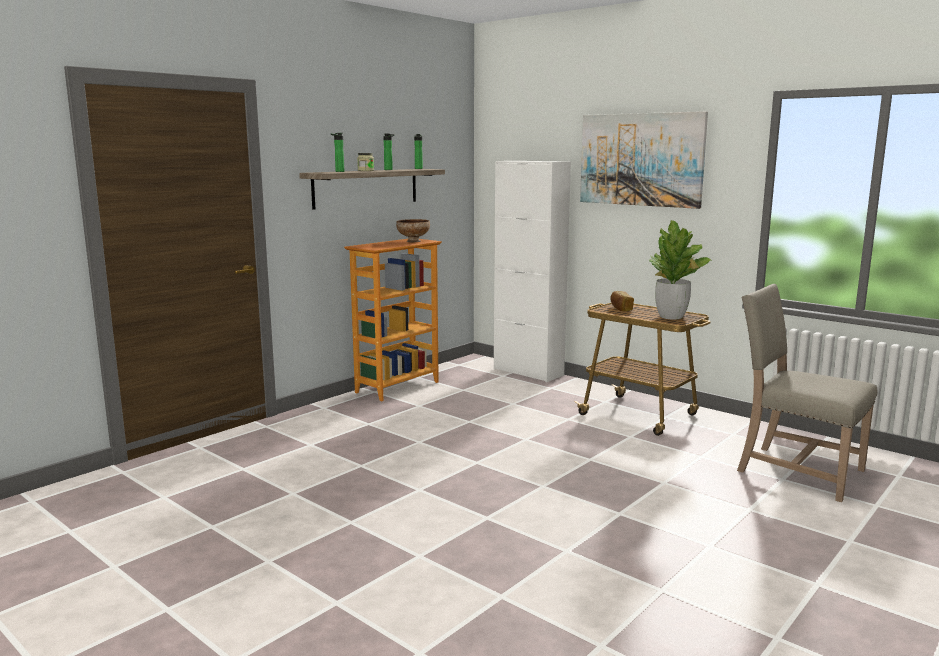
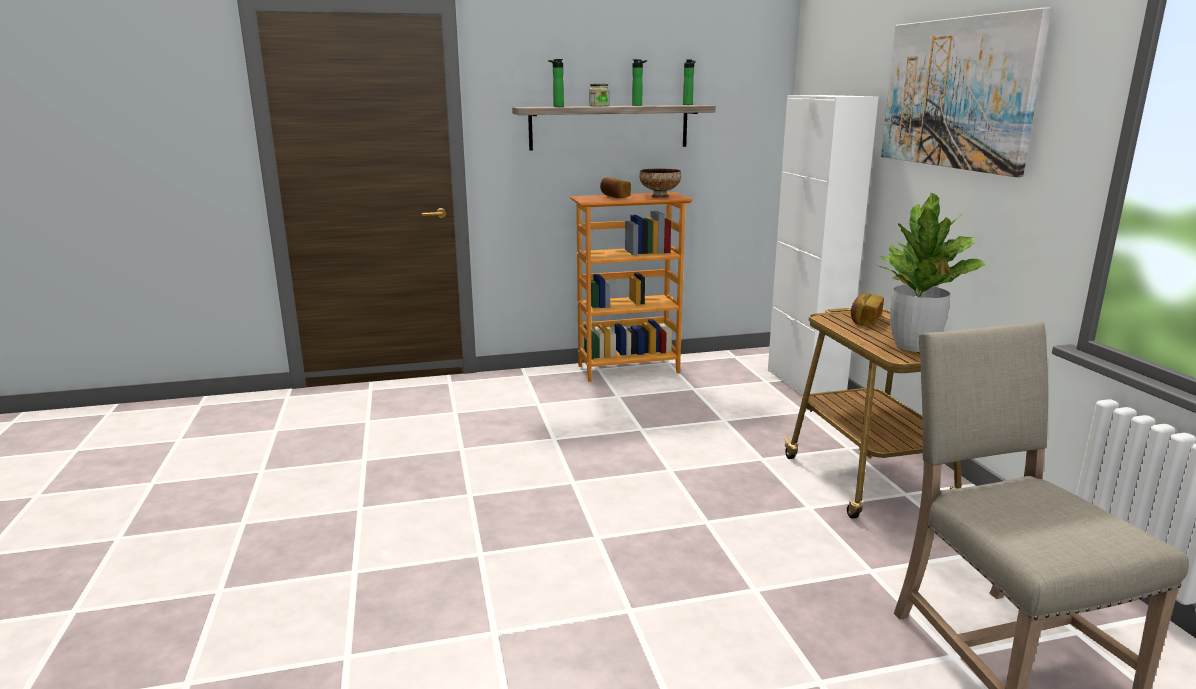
camera: 35 degrees right, 5 degrees up
none -> bread [600,177,631,198]

